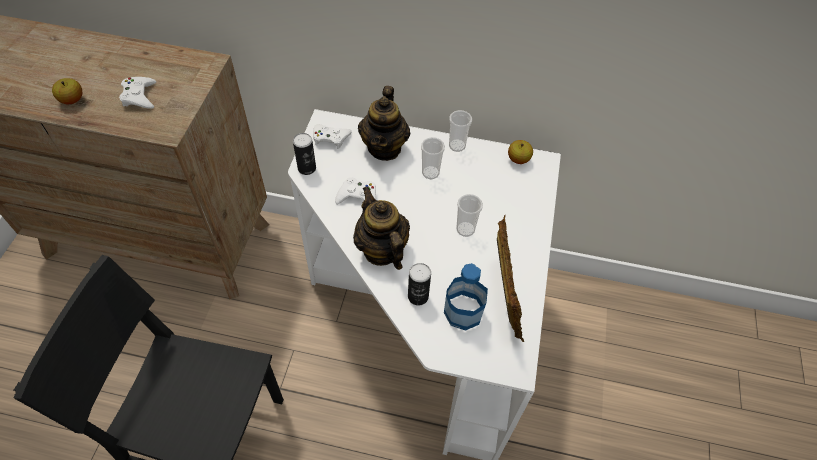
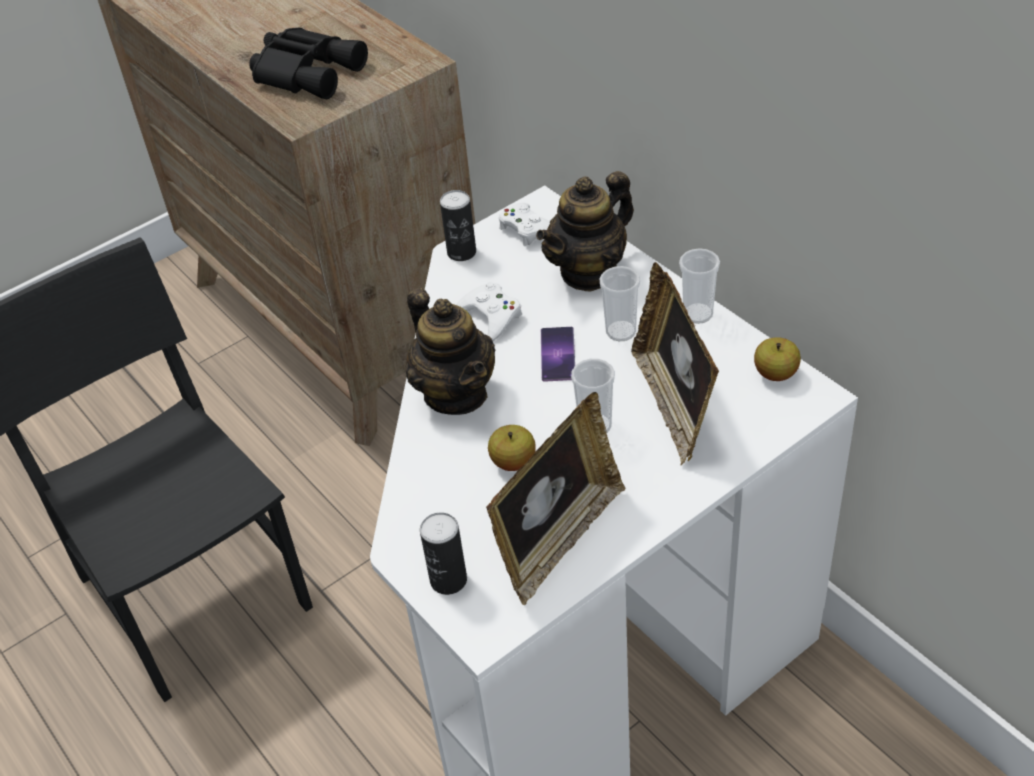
camera: 45 degrees right, 10 degrees down
apple [52,78,82,104] -> apple moved to [488,425,536,471]
white game controller [119,77,156,109] -> black binoculars [249,28,368,99]
teapot [353,186,410,270] -> teapot turned 135 degrees clockwise [406,288,495,415]
can [408,263,431,305] -> can moved to [420,512,467,595]
bottle [444,263,488,331] -> none
none -> phone [541,327,575,382]
none -> picture frame [631,262,719,465]

